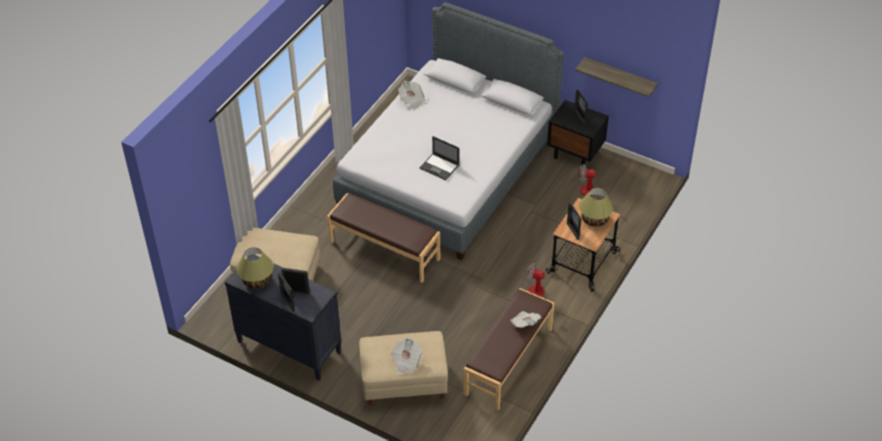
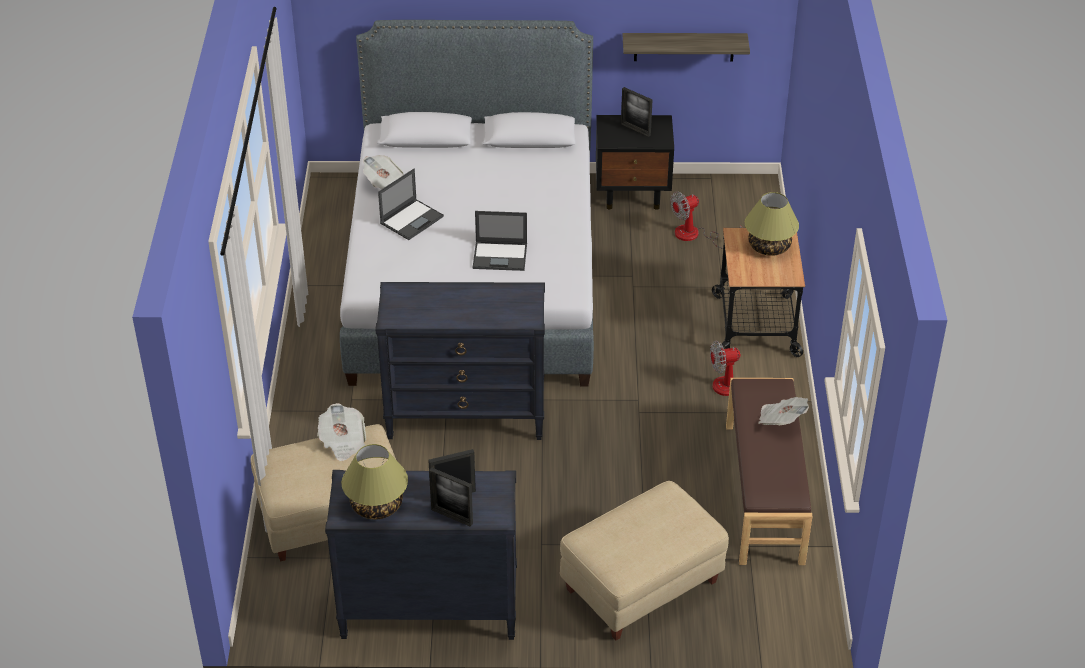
camera: 30 degrees left, 5 degrees down
brown bench [327,193,440,283] -> black dresser [375,282,545,440]
newspaper [392,338,423,374] -> newspaper moved to [317,403,366,461]
picture frame [567,202,581,240] -> none
none -> laptop [378,169,444,240]

